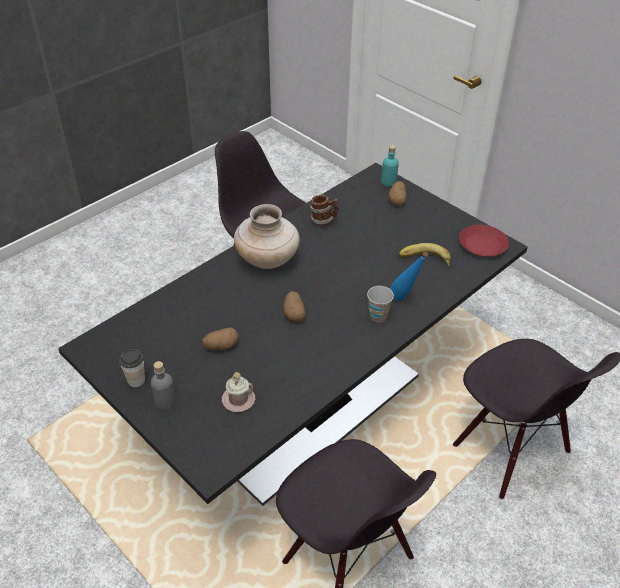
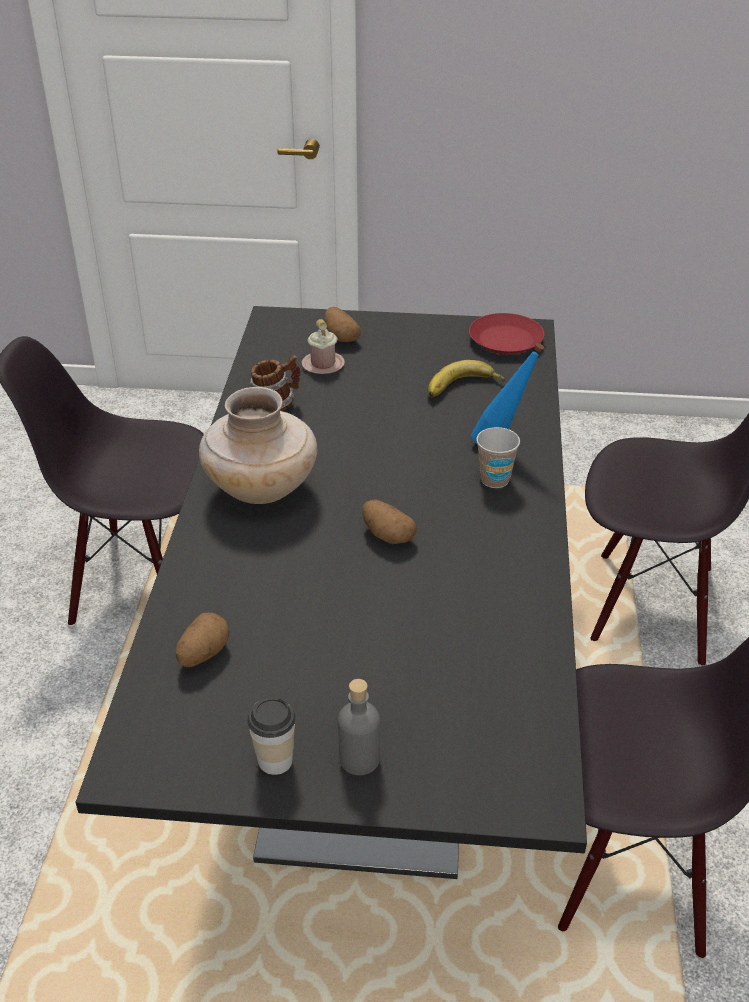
camera: 40 degrees left, 5 degrees down
potato [203,328,238,350] -> potato moved to [175,613,229,667]
pink mug [222,372,255,412] -> pink mug moved to [301,319,345,374]
turquoise bottle [381,145,399,187] -> none

